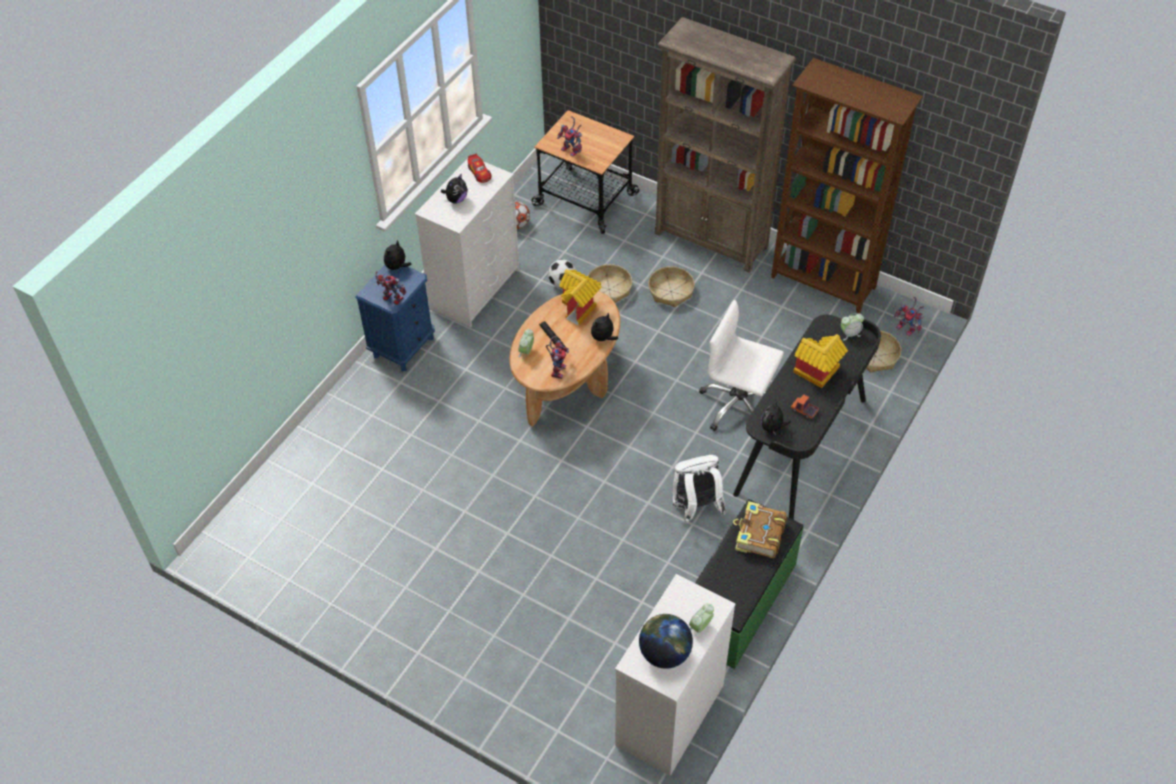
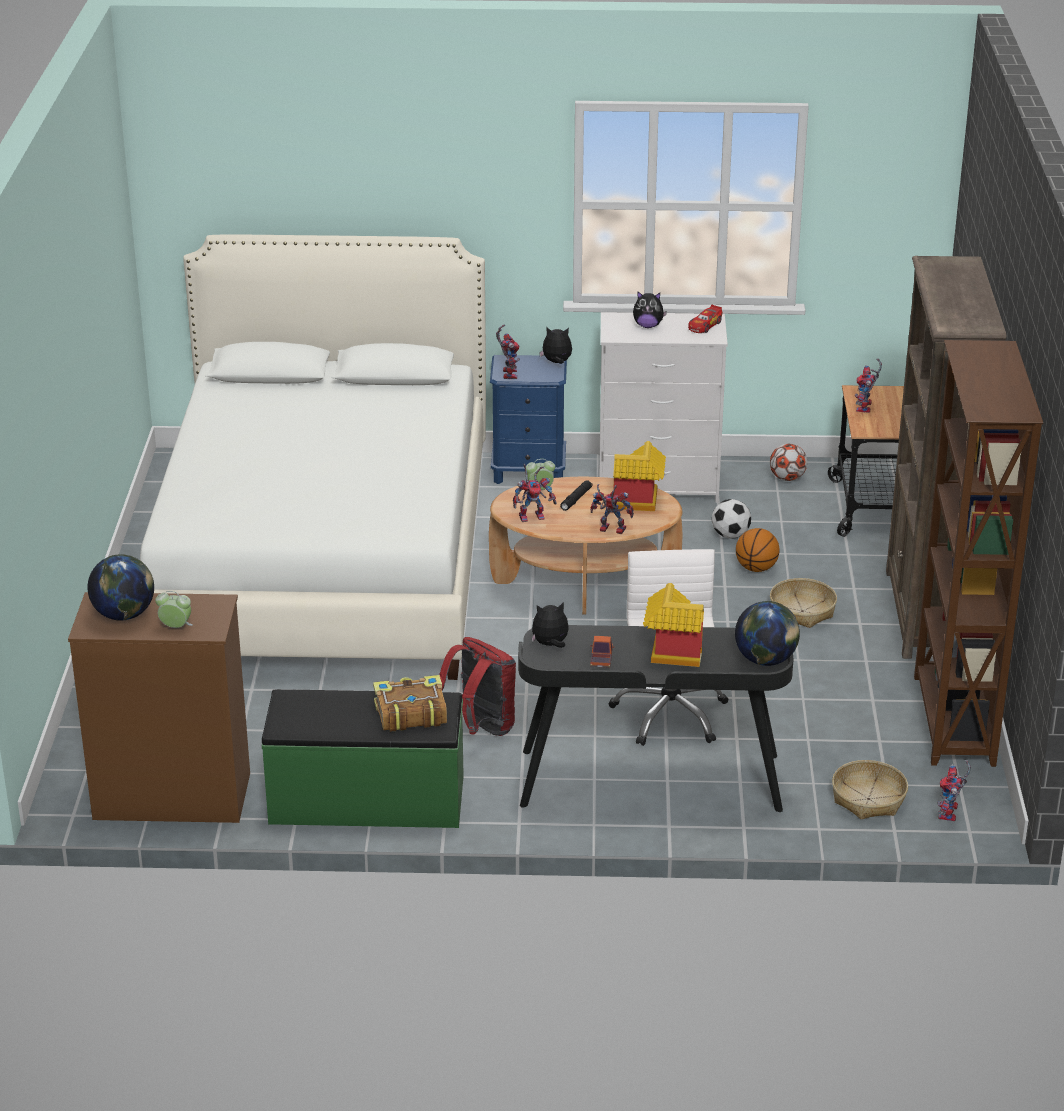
camera: 60 degrees right, 20 degrees down
basket [588,264,632,303] -> basketball [736,528,780,572]
plush toy [591,312,618,341] -> toy robot [591,484,634,534]
white dresser [615,574,736,776] -> brown dresser [68,592,250,823]
white backpack [673,455,726,524] -> red backpack [439,637,516,736]
alarm clock [841,313,864,341] -> globe [735,601,800,666]
none -> white bed [140,235,486,680]

